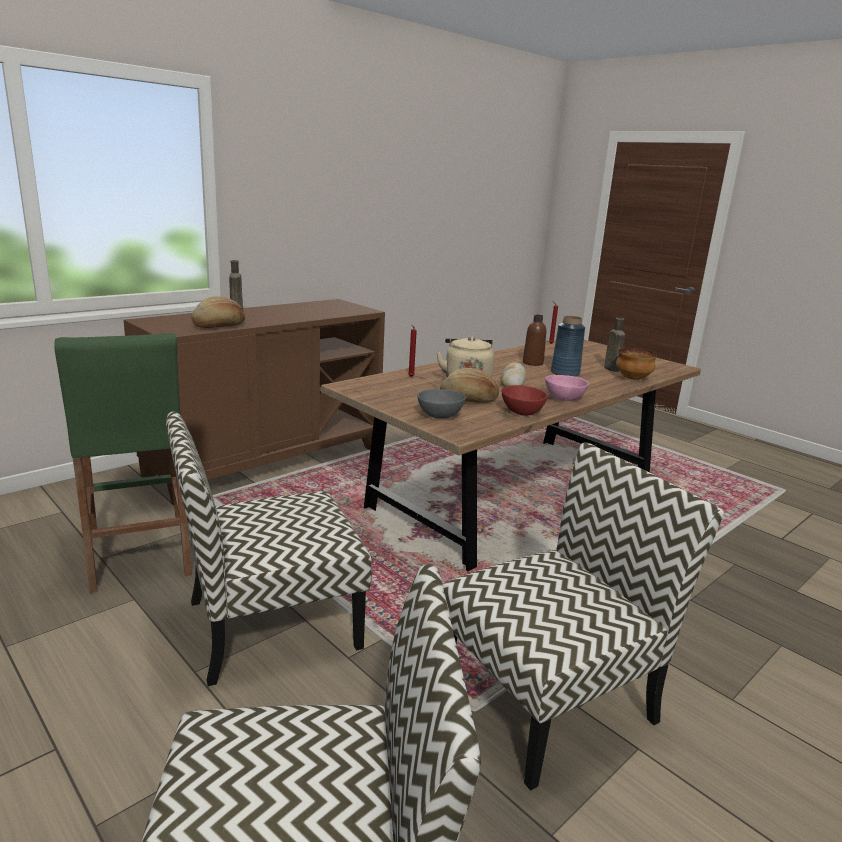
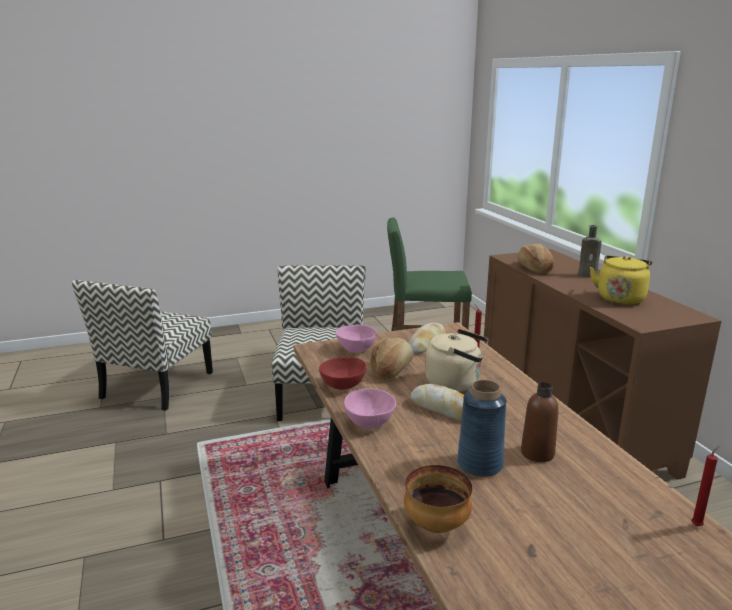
camera: 115 degrees right, 0 degrees up
grey bowl [417,389,466,419] -> pink bowl [336,325,377,352]
chair [443,442,724,791] -> none
brown bottle [604,318,625,372] -> none
none -> bread [408,323,446,354]
none -> yellow kettle [590,255,652,305]

